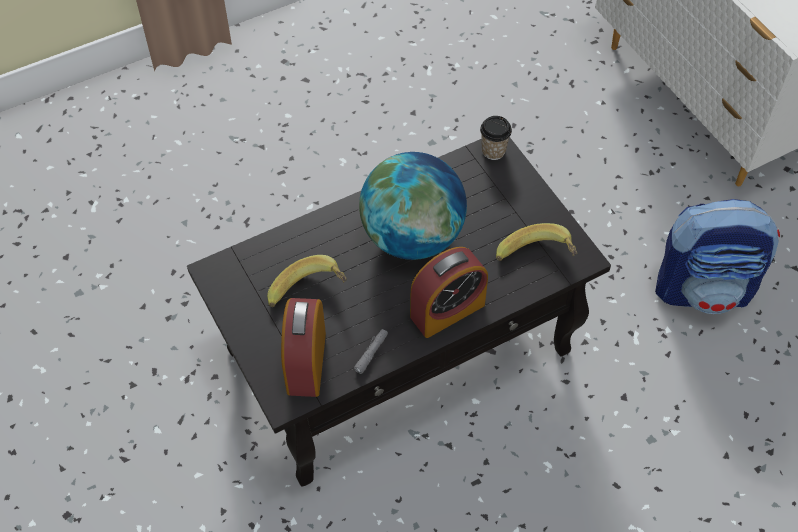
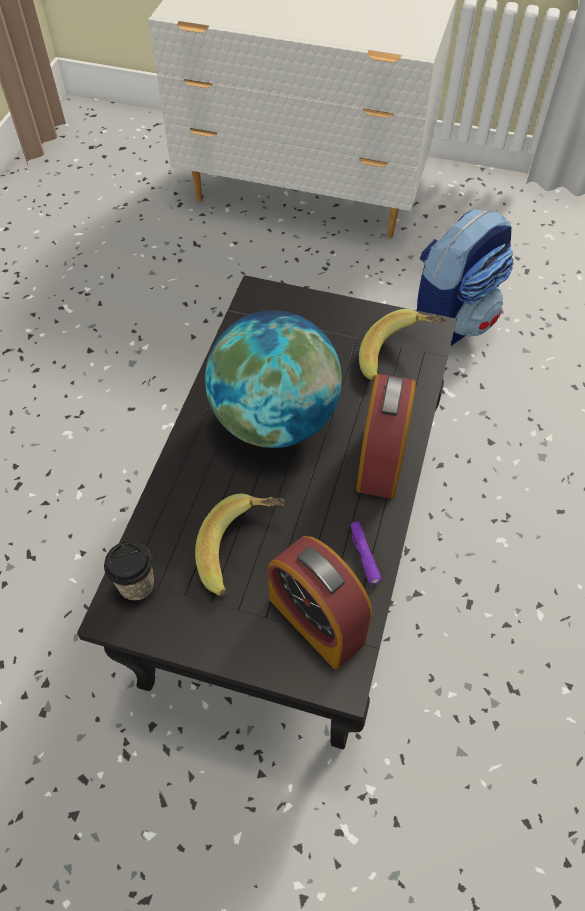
camera: 45 degrees left, 0 degrees up
grey flashlight [354,329,388,374] -> purple flashlight [351,521,382,585]
cup [480,116,512,160] -> cup moved to [104,541,154,600]

